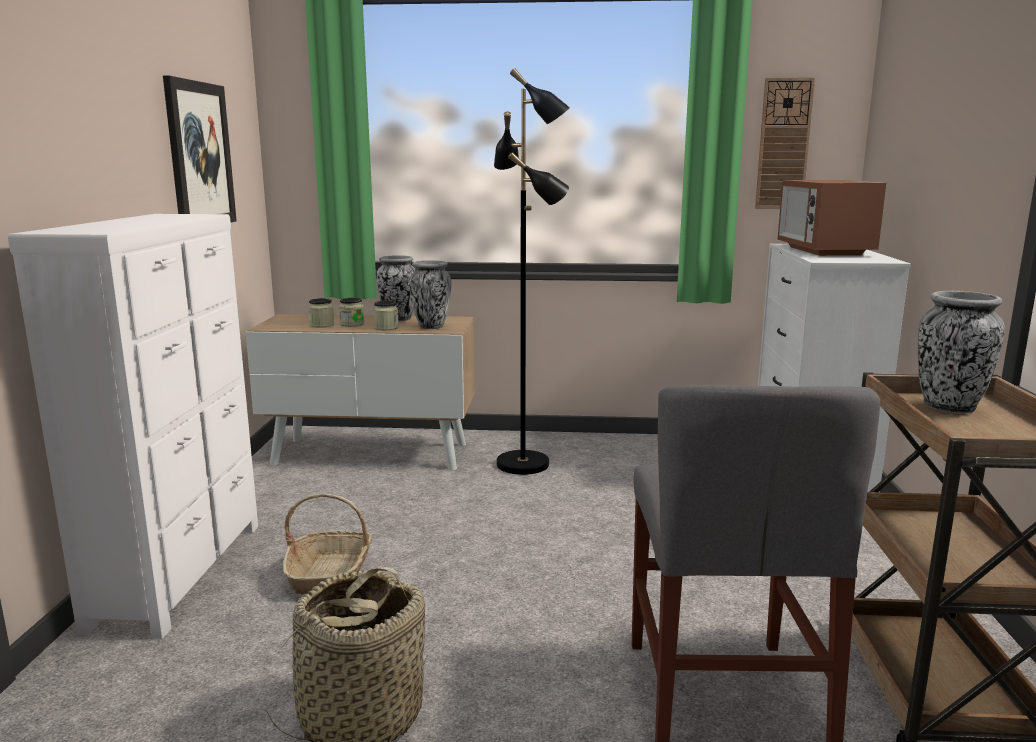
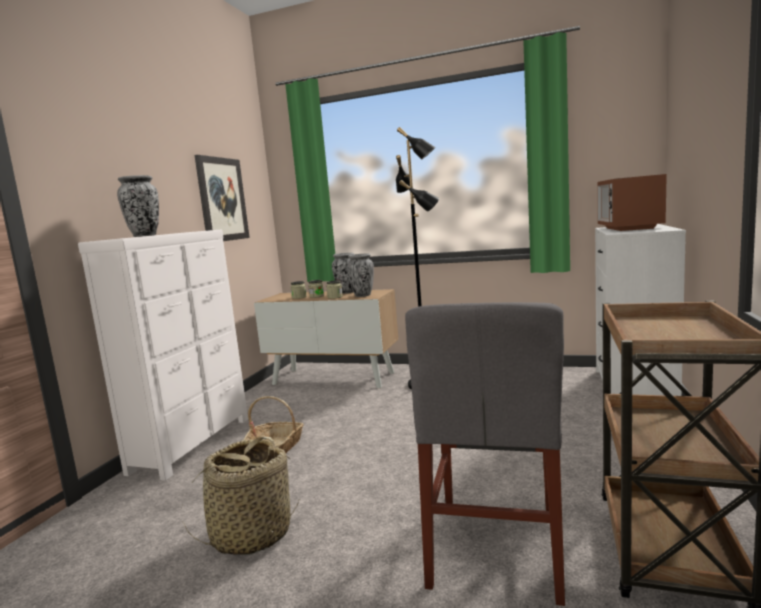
camera: 15 degrees right, 5 degrees down
wall clock [755,77,815,209] -> none
vase [918,291,1005,414] -> vase moved to [117,175,159,237]

